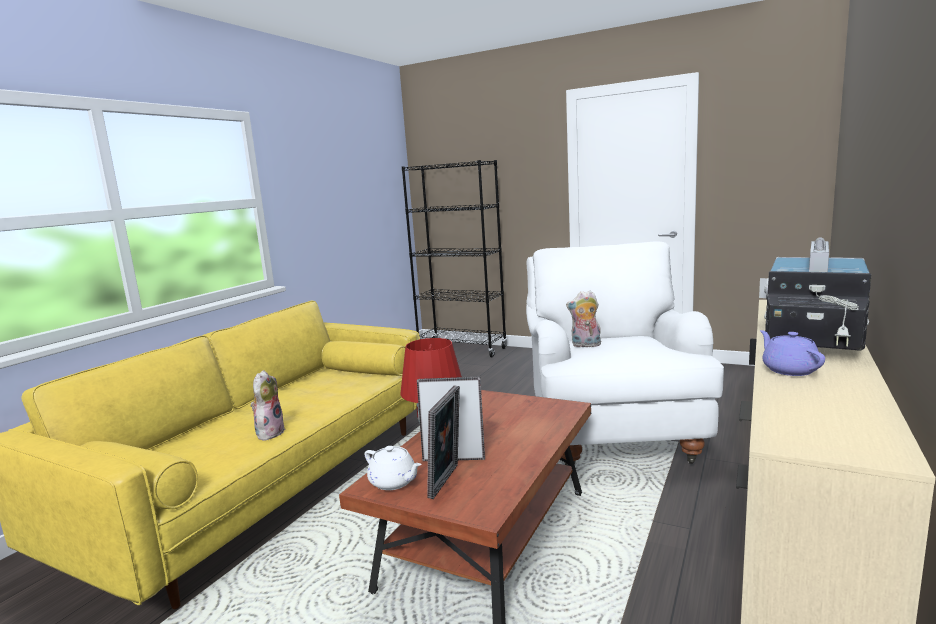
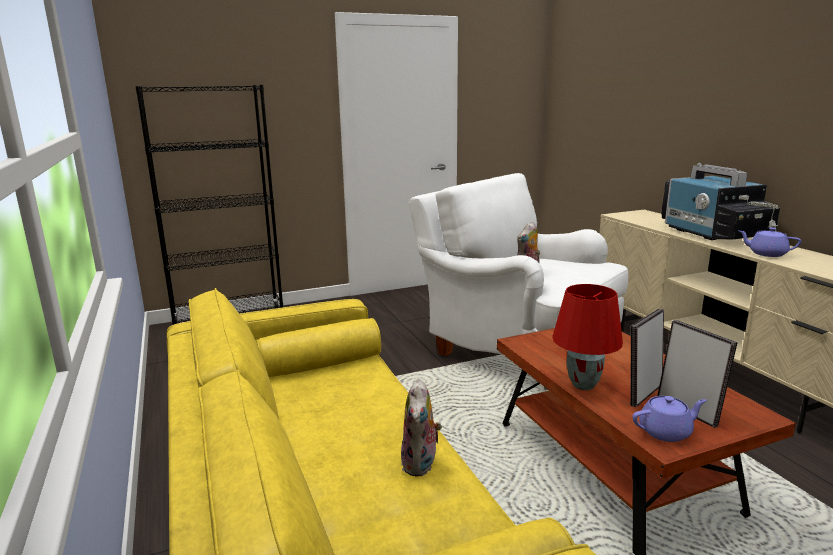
camera: 50 degrees left, 5 degrees up
plush toy [251,370,285,440] -> plush toy turned 135 degrees counterclockwise [401,379,442,476]
white teapot [364,446,422,490] -> purple teapot [632,396,707,442]

